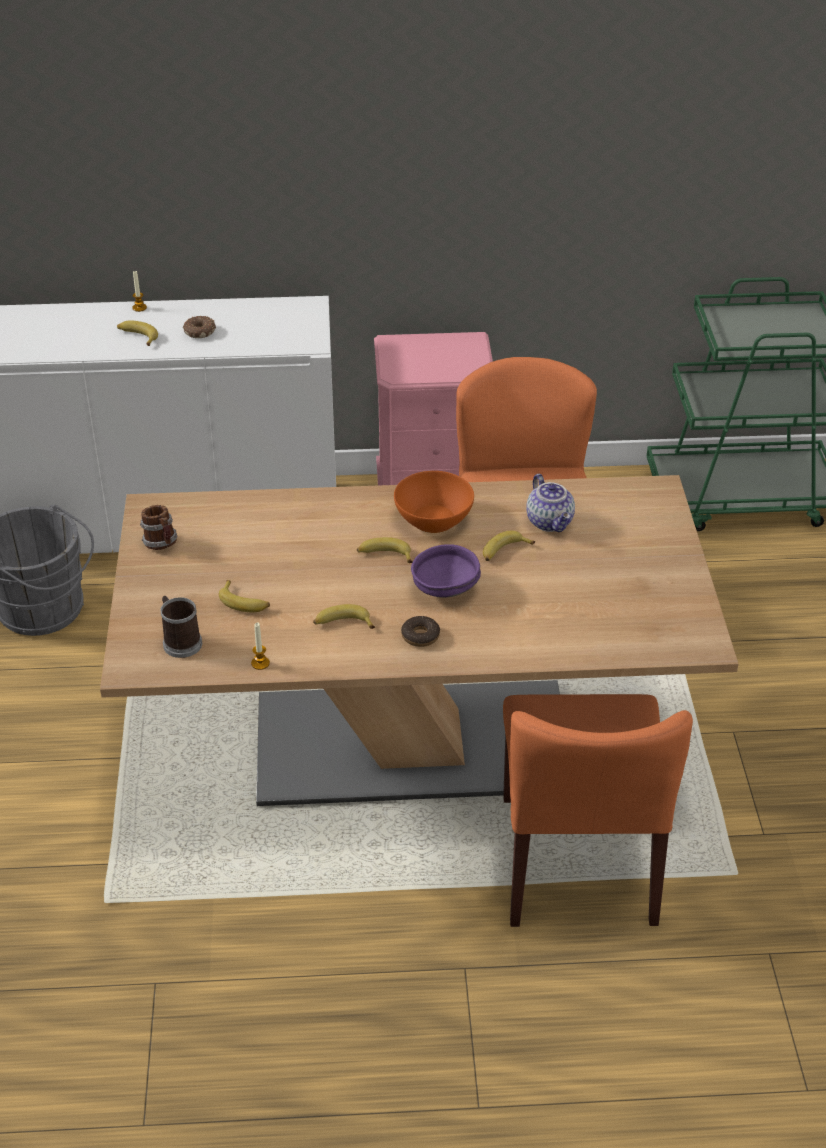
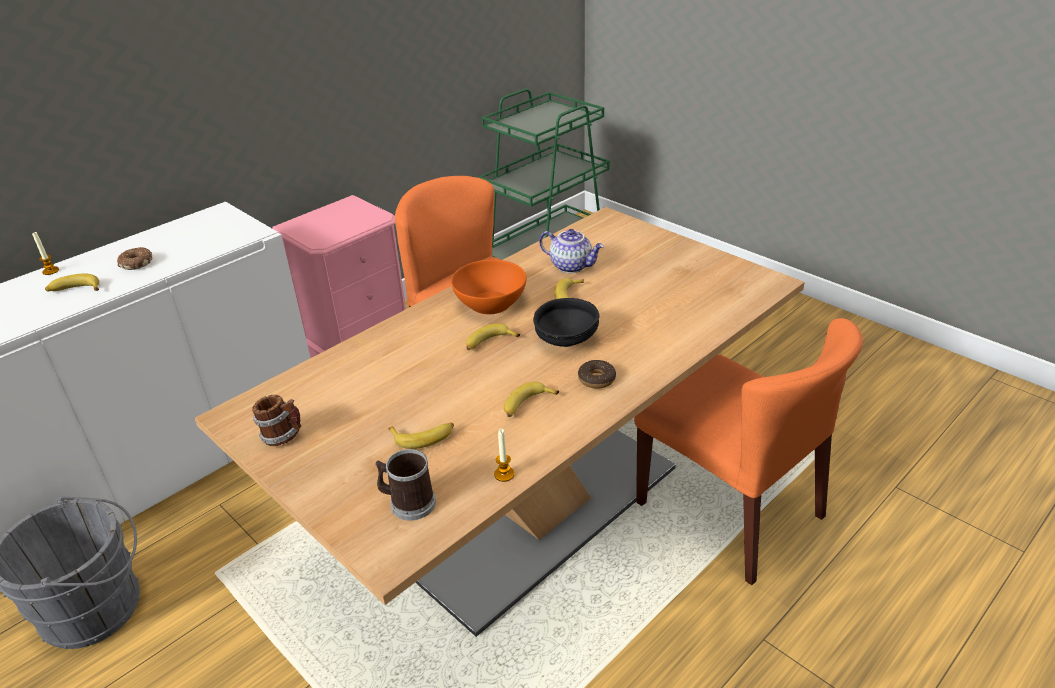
camera: 40 degrees left, 5 degrees down
purple bowl [411,544,481,598] -> black bowl [533,298,599,347]

